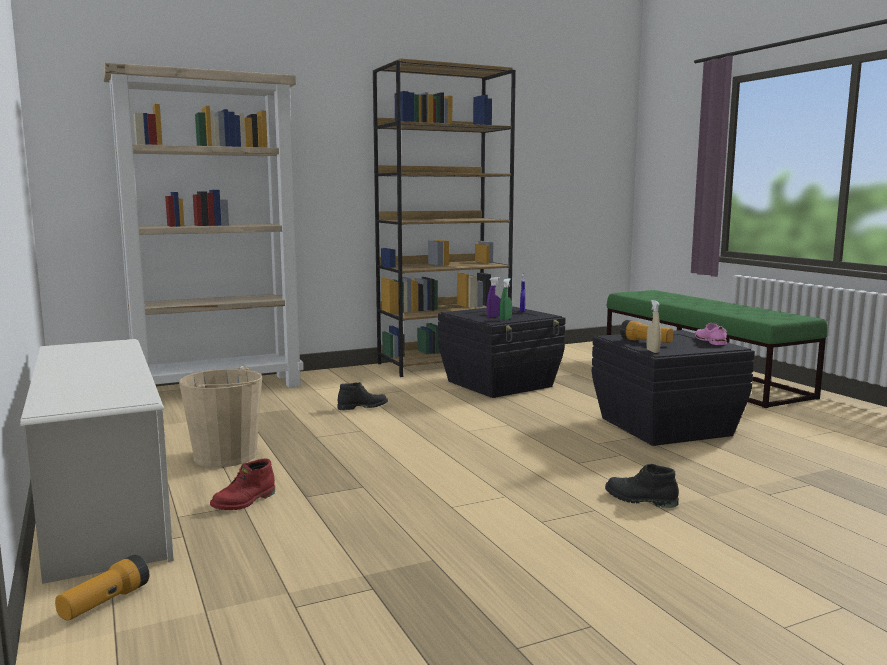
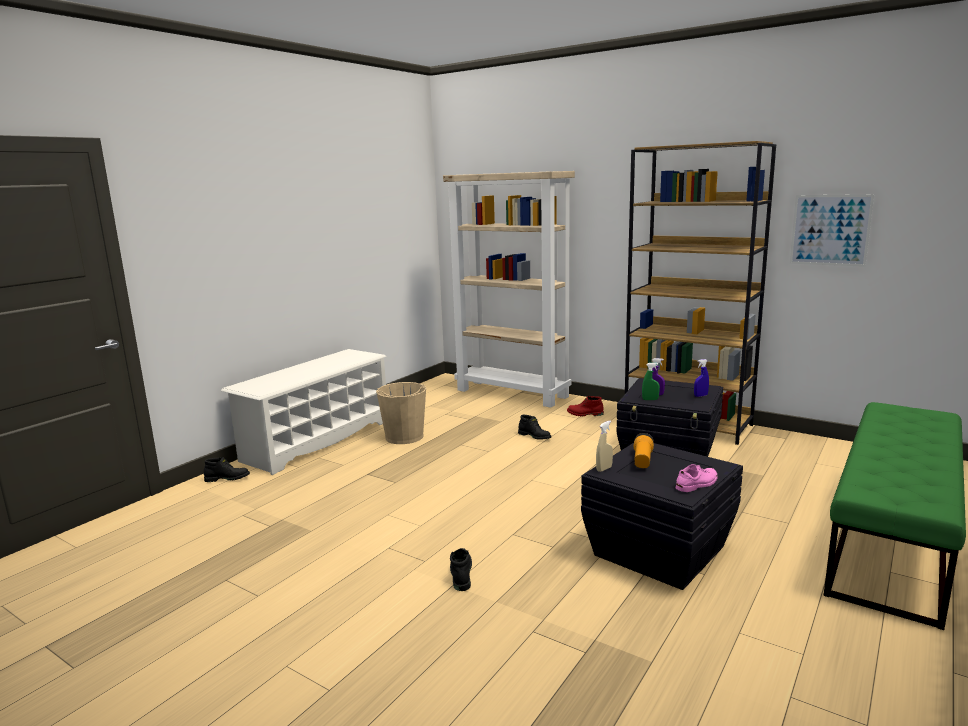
camera: 60 degrees right, 5 degrees up
flashlight [55,555,149,621] -> black boot [204,457,250,482]
red boot [210,459,275,510] -> red boot moved to [567,396,604,416]
none -> picture [790,194,874,267]

